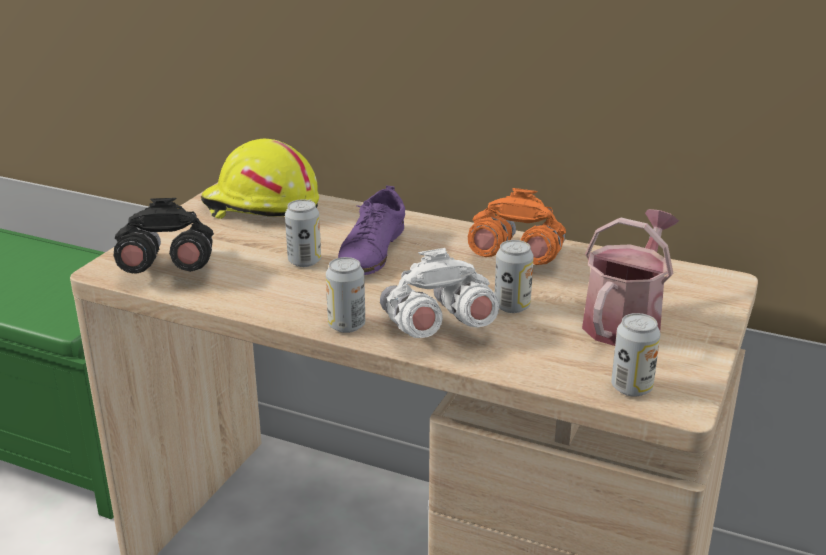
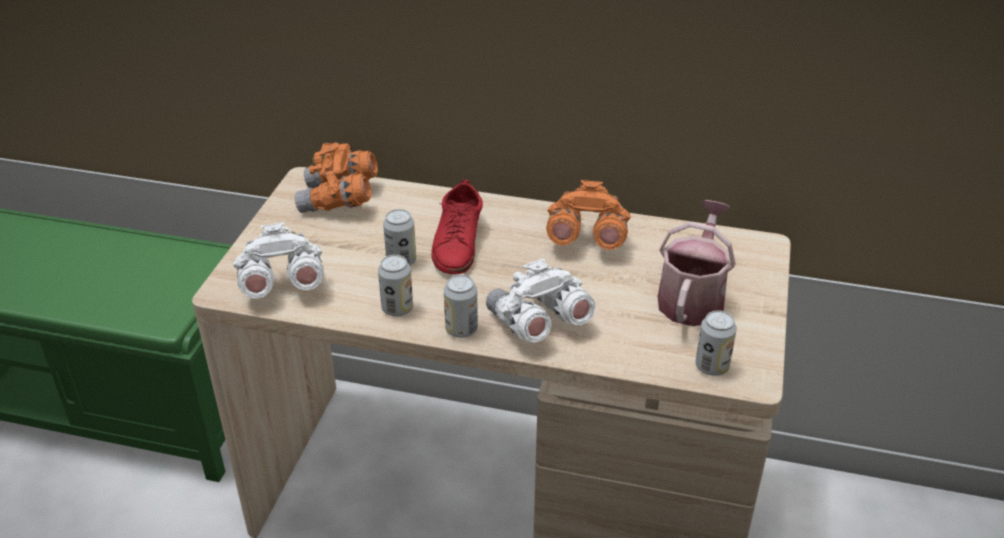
camera: 10 degrees left, 10 degrees up
black binoculars [114,198,214,274] -> white binoculars [233,222,324,299]
yellow hard hat [201,139,319,219] -> orange binoculars [295,142,378,213]
purple shoe [338,185,405,275] -> red shoe [431,180,483,274]
can [495,240,534,313] -> can moved to [378,255,413,317]

